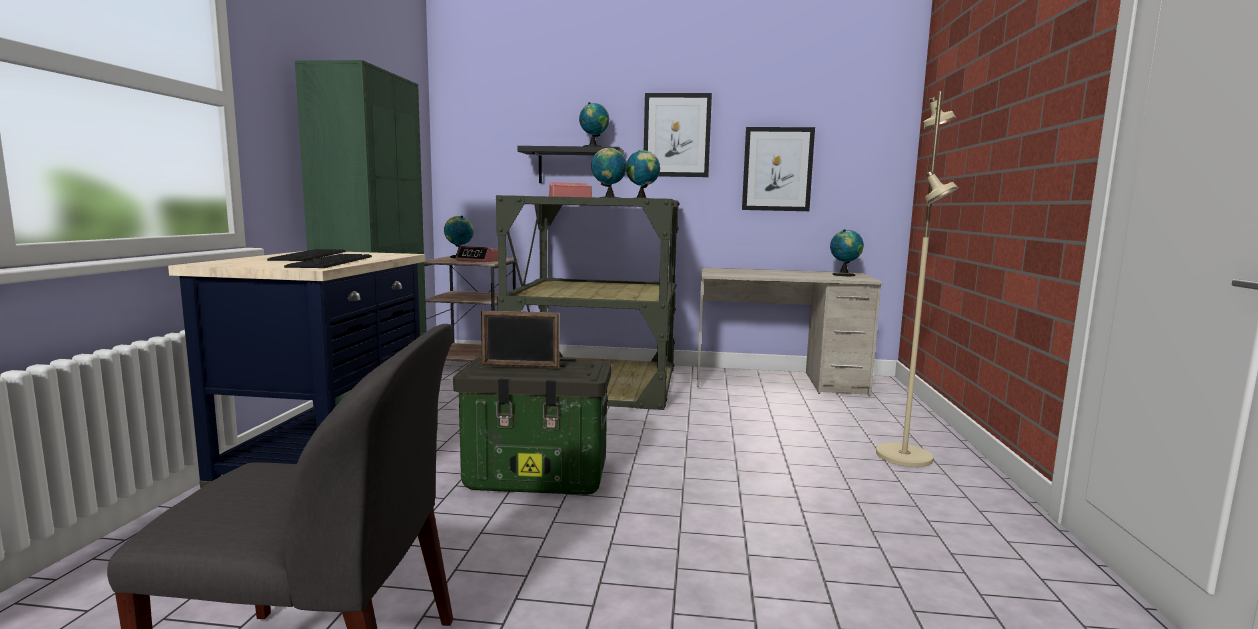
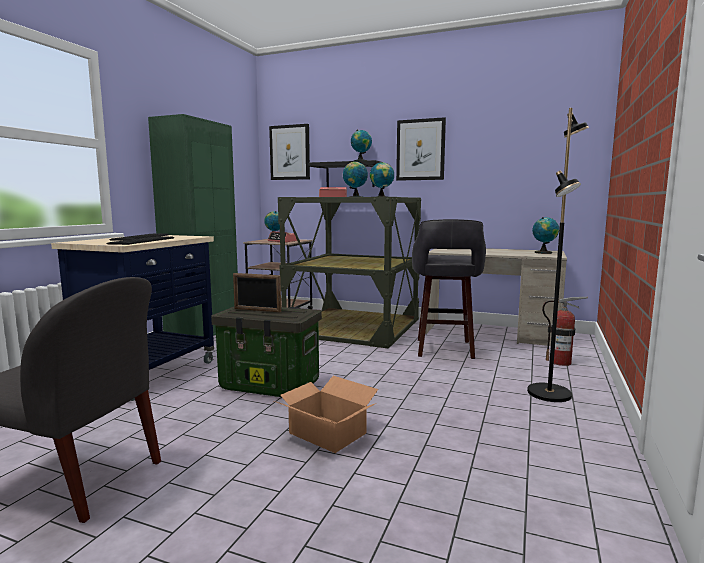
camera: 15 degrees right, 0 degrees up
picture [742,127,815,211] -> picture moved to [269,124,310,180]
beige floor lamp [876,91,958,467] -> black floor lamp [527,108,589,402]
none -> cardboard box [274,376,378,453]
none -> grey stool [412,219,486,359]
none -> fire extinguisher [542,297,588,366]

